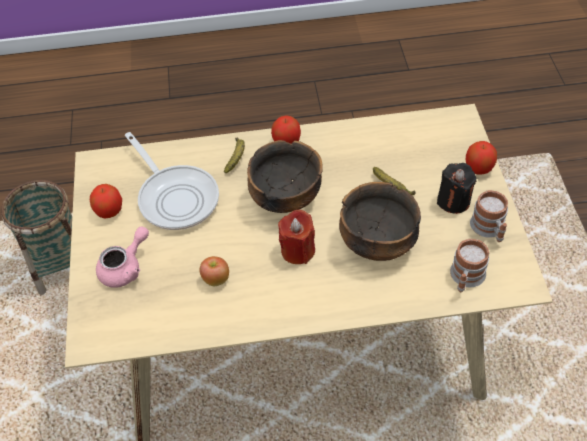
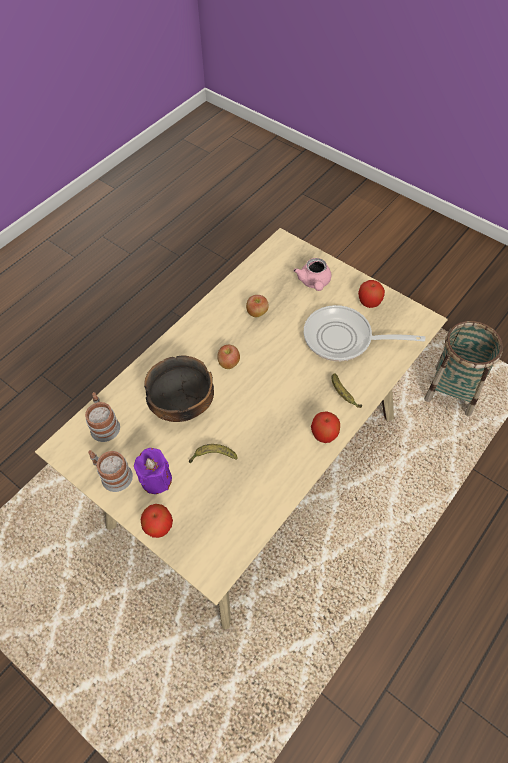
camera: 135 degrees right, 5 degrees up
bowl [247,140,323,213] -> none
red candle [278,210,315,264] -> apple [217,345,240,369]
black candle [437,163,476,214] -> purple candle [134,448,172,494]

